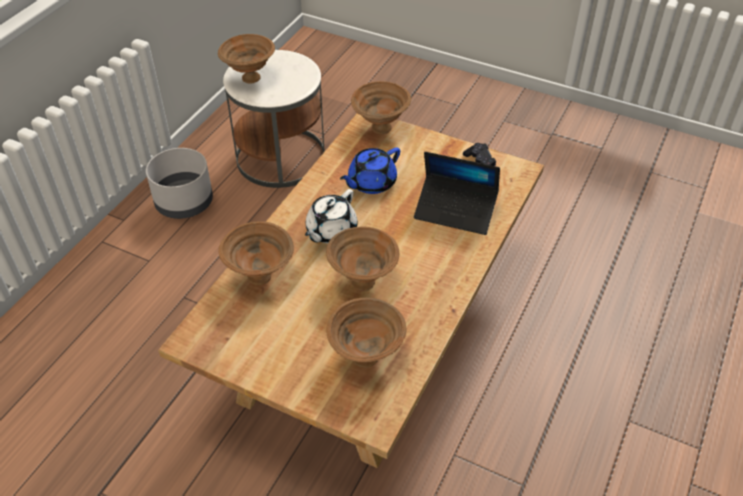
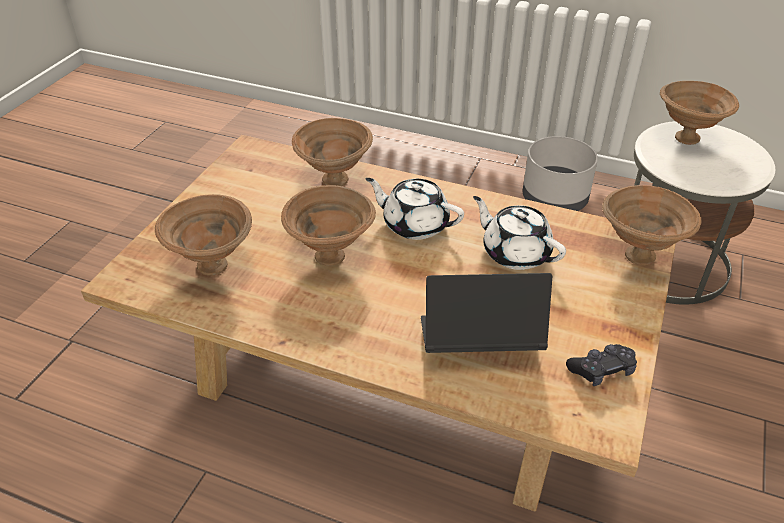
camera: 85 degrees right, 5 degrees down
blue teapot [340,148,400,194] -> white teapot [473,196,566,270]
laptop [414,152,500,235] -> laptop turned 75 degrees clockwise [421,273,552,353]

